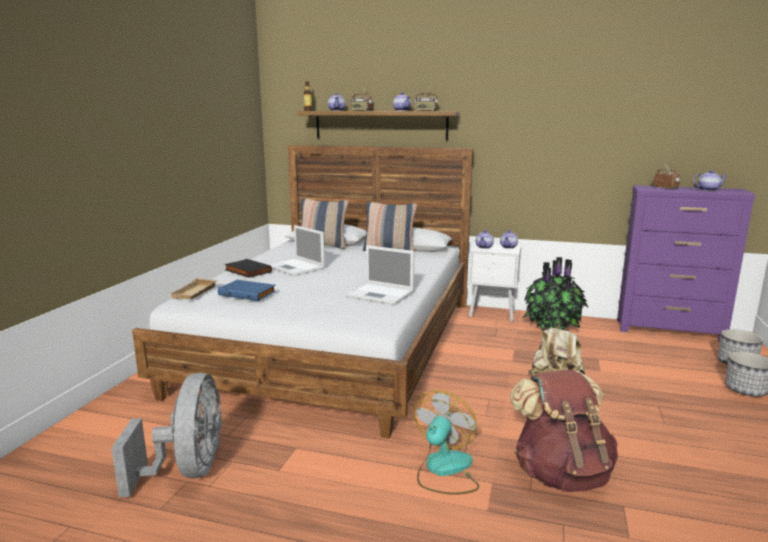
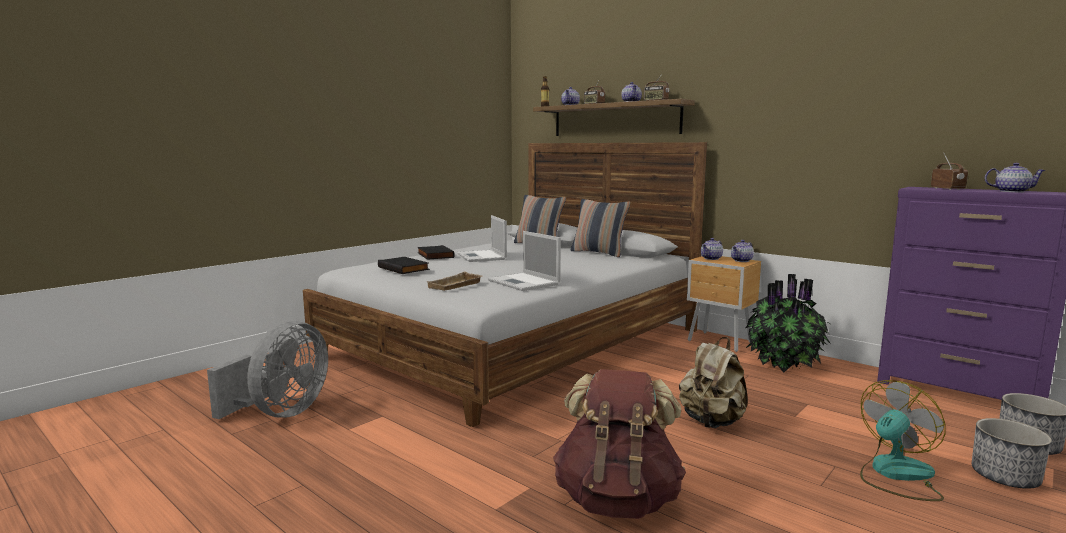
camera: 25 degrees right, 5 degrees down
beige tray [171,278,218,299] -> beige tray moved to [426,272,482,291]
blue book [218,280,276,301] -> black book [378,257,429,274]
fan [414,391,479,495] -> fan moved to [860,380,946,501]
white nightstand [469,243,521,322] -> brown nightstand [687,256,761,352]

